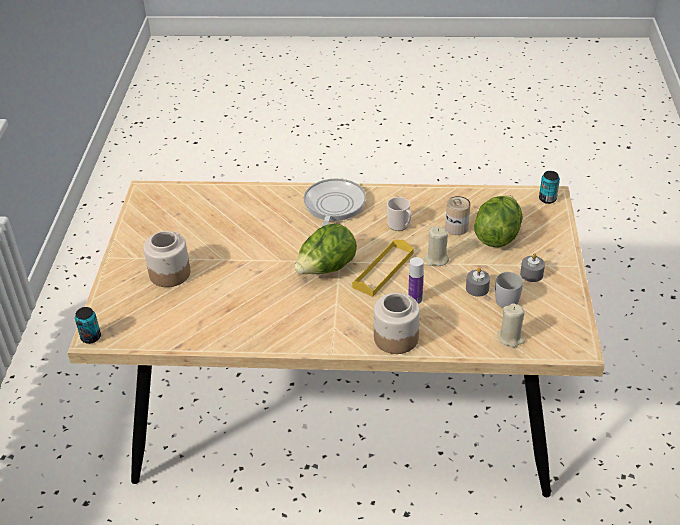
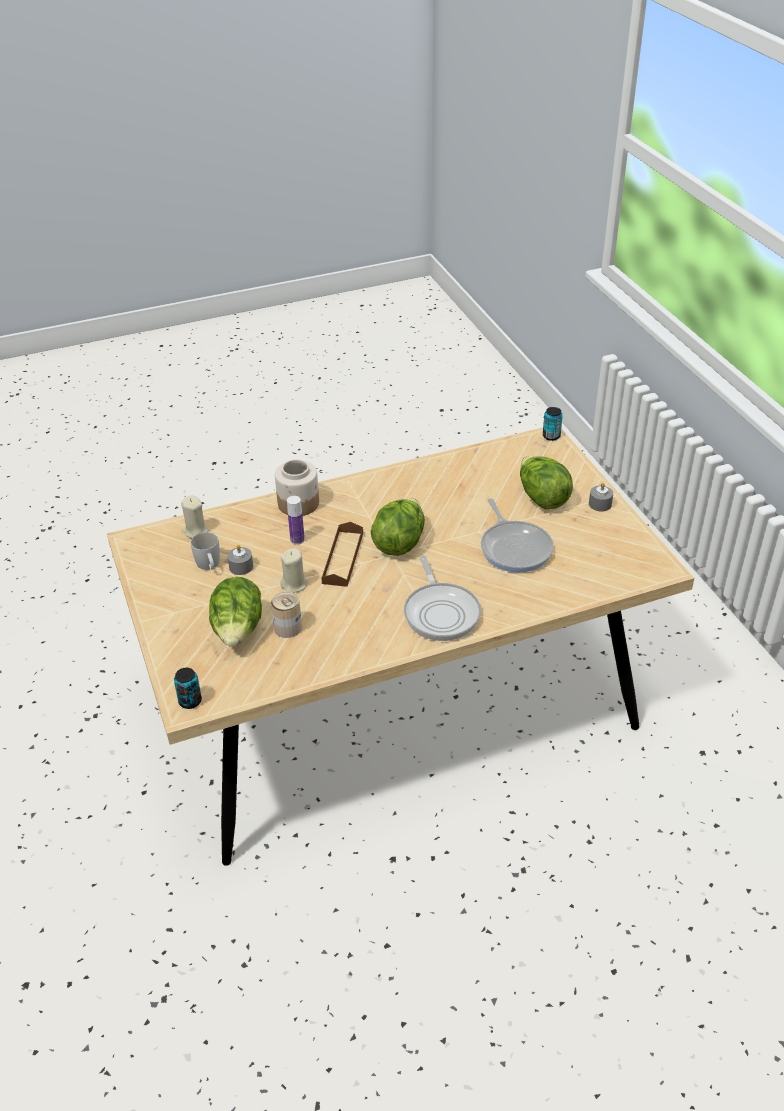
camera: 155 degrees right, 0 degrees up
jar [143,231,190,287] -> lettuce [520,456,573,509]
yellow tray [352,240,414,297] -> brown tray [321,522,363,587]
mug [387,197,412,231] -> none
grey candle [520,253,545,282] -> grey candle moved to [589,482,613,512]
none -> frying pan [481,499,554,573]

